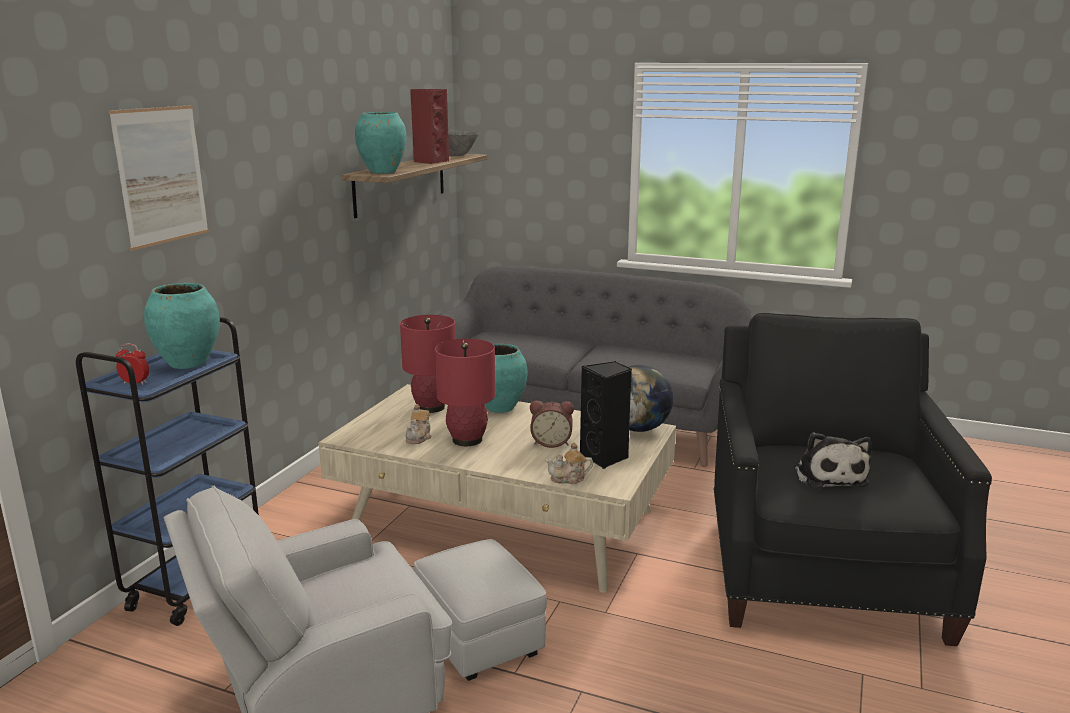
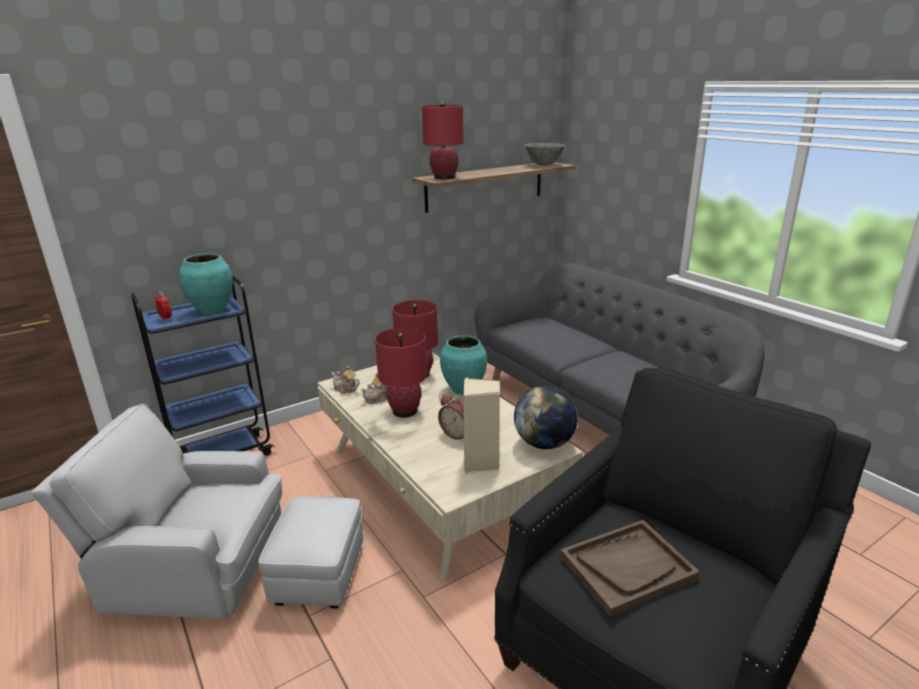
camera: 35 degrees right, 5 degrees up
picture [109,105,209,251] -> none
turquoise vase [355,112,407,174] -> red table lamp [422,102,464,179]
red speaker [410,89,449,164] -> none
teapot [545,443,593,484] -> teapot moved to [331,365,360,394]
black speaker [580,361,632,469] -> beige speaker [463,377,500,473]
plush toy [794,432,872,488] -> brown tray [560,520,700,617]

